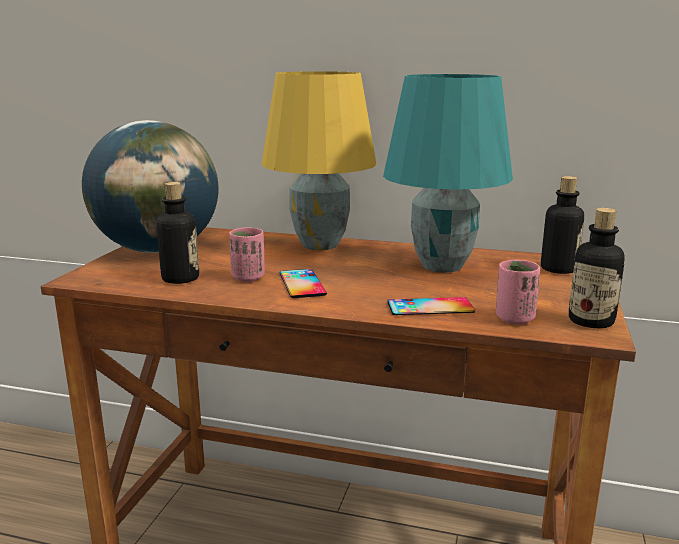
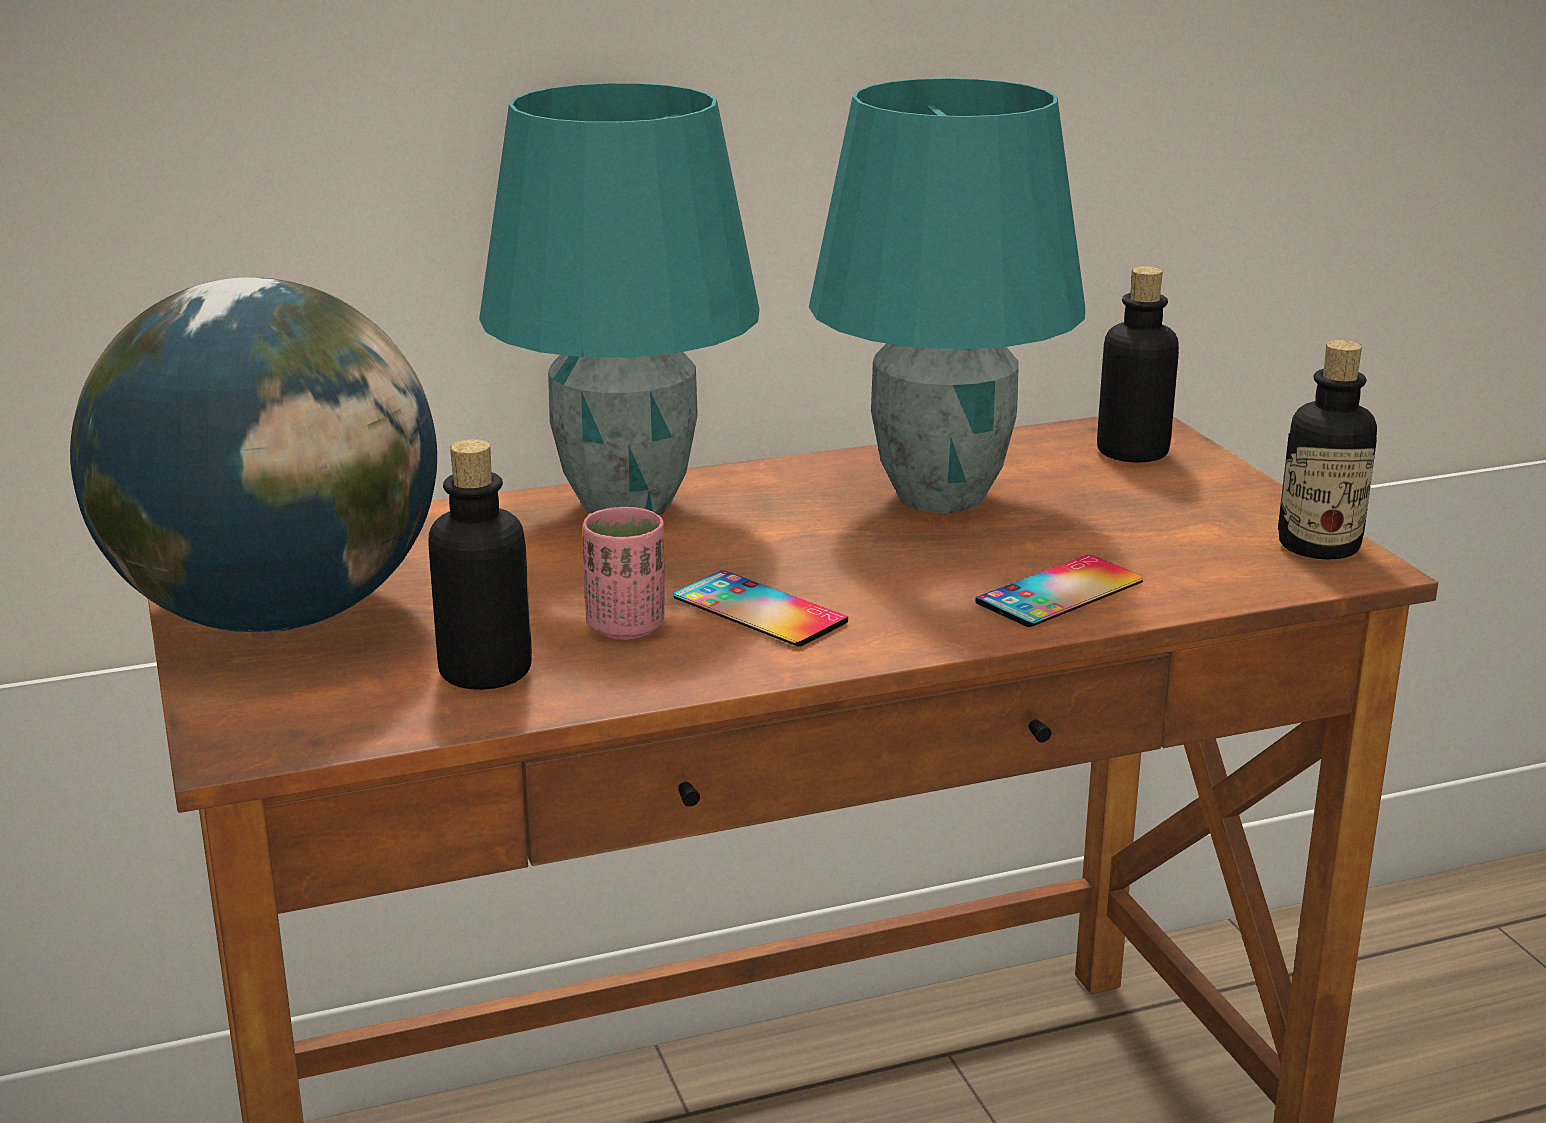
camera: 35 degrees left, 5 degrees up
yellow table lamp [261,71,377,250] -> turquoise table lamp [479,83,760,515]
pink cup [496,260,540,324] -> none

